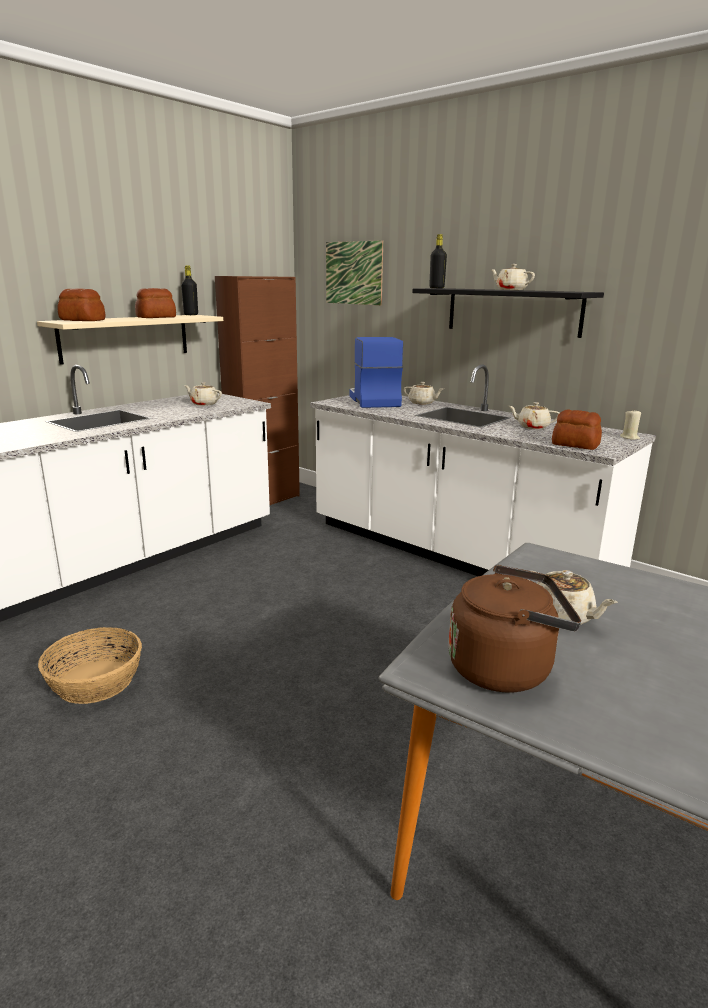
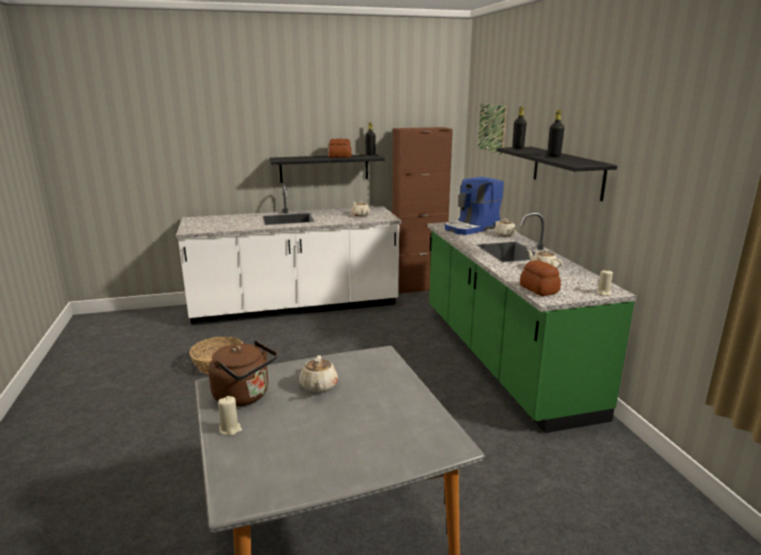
camera: 35 degrees right, 0 degrees up
beige shelf [37,315,223,365] -> black shelf [269,154,384,183]
bread [57,288,105,321] -> none
white counter [310,364,656,576] -> green counter [427,212,637,433]
coffee machine [350,337,404,408] -> coffee machine turned 150 degrees counterclockwise [445,177,504,235]
beige teapot [490,264,535,290] -> black bottle [547,110,564,157]
none -> beige candle [218,396,242,436]

